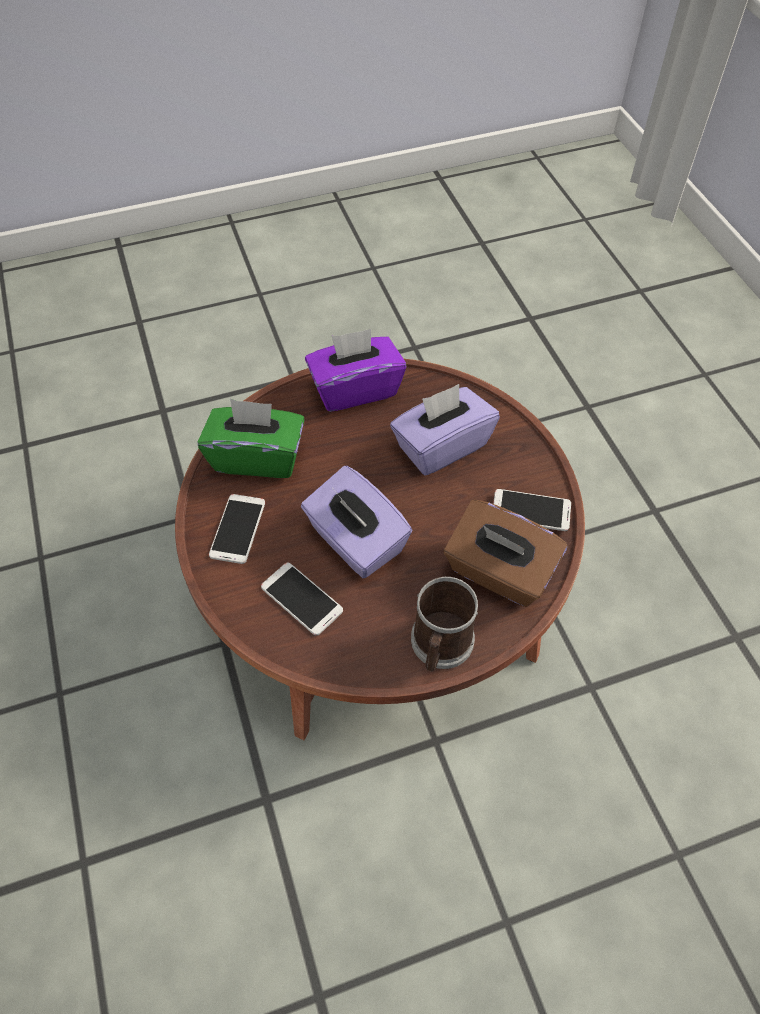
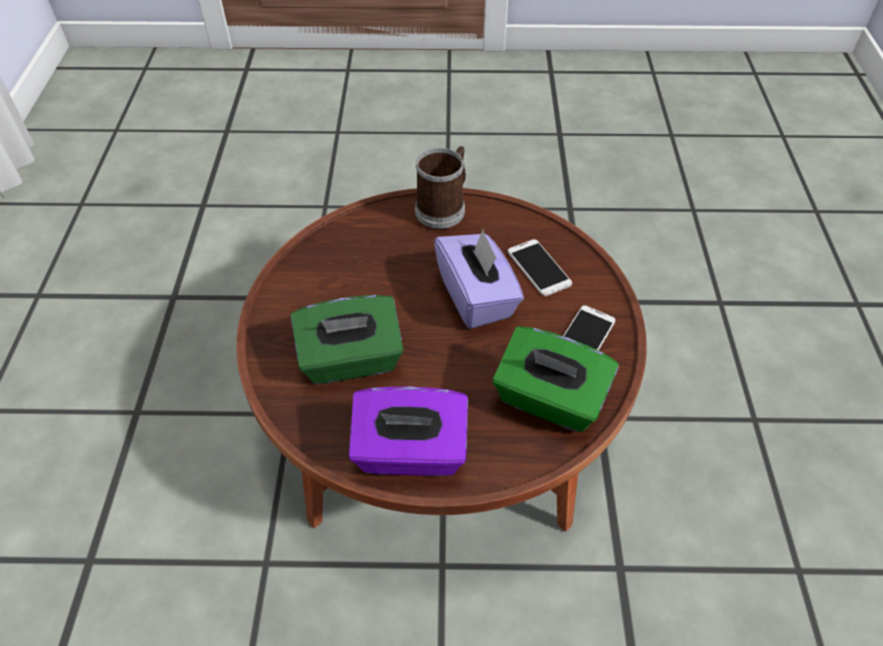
camera: 160 degrees left, 5 degrees down
purple tissue box [390,384,500,476] -> green tissue box [291,295,404,384]
brown tissue box [444,499,567,607] -> none
phone [493,489,571,531] -> none

